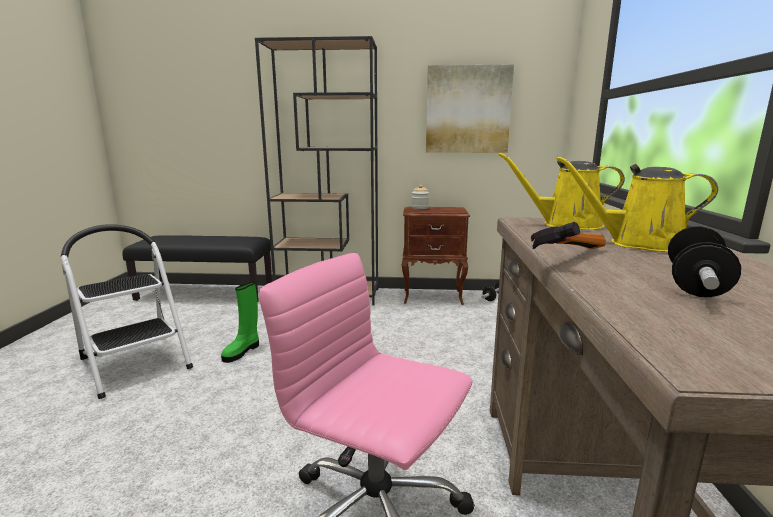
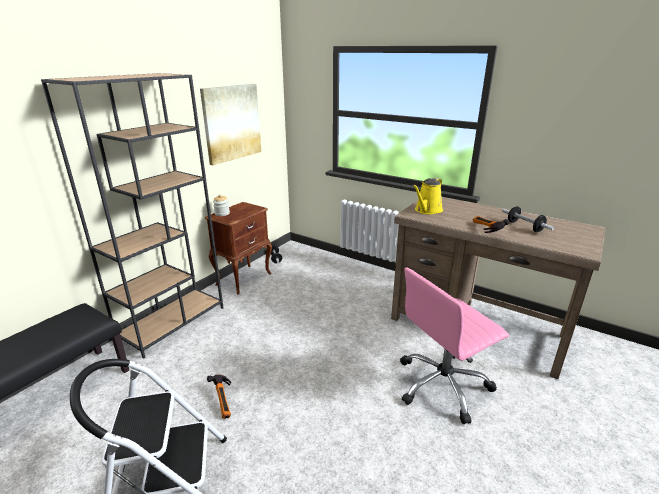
camera: 60 degrees left, 10 degrees up
green boot [221,282,259,363] -> hammer [207,374,231,419]
yellow watering can [556,156,718,252] -> none

